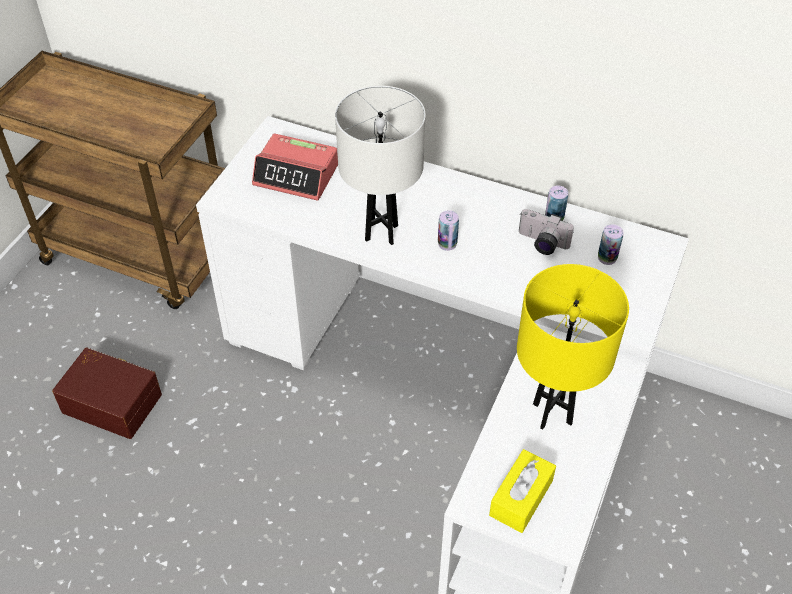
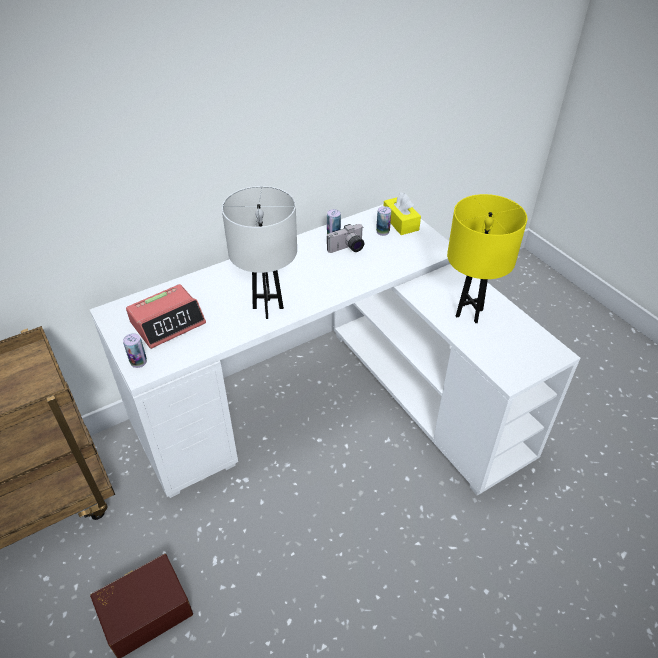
camera: 55 degrees left, 5 degrees down
can [438,210,459,251] -> can moved to [123,333,147,368]
yellow tissue box [489,449,556,533] -> yellow tissue box moved to [384,192,421,235]

